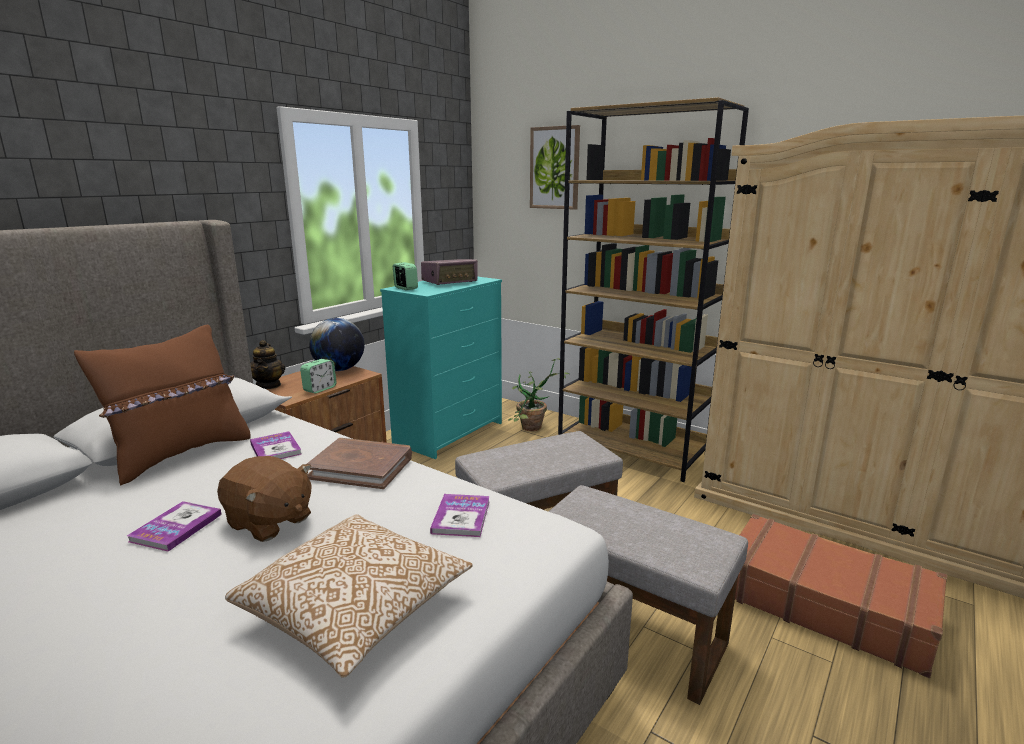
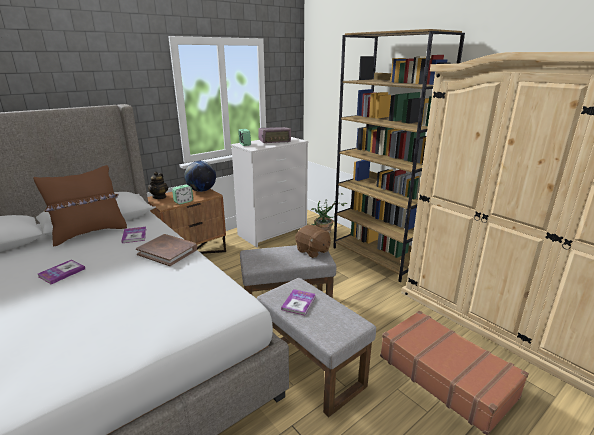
camera: 15 degrees right, 5 degrees up
brown plush toy [217,456,312,542] -> brown plush toy moved to [295,225,331,258]
pillow [225,514,473,678] -> none
turquoise dresser [380,277,502,459] -> white dresser [231,137,309,247]
book [430,494,490,537] -> book moved to [281,289,316,316]
picture [530,125,580,210] -> none

